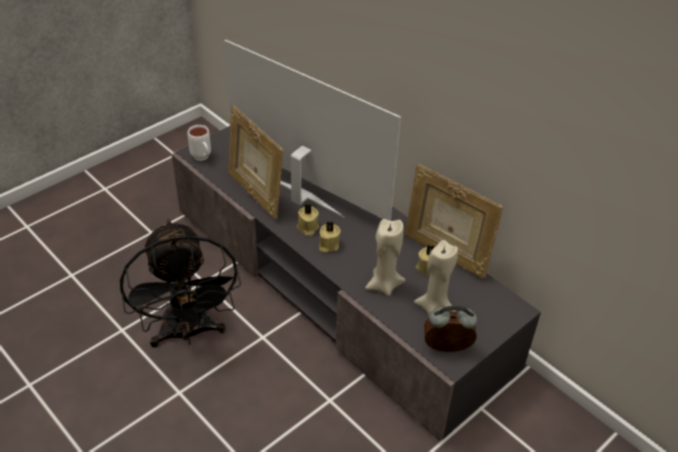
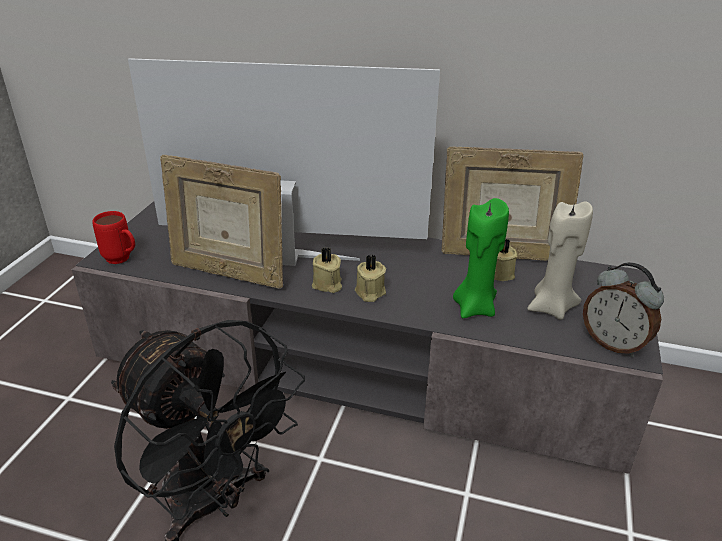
camera: 30 degrees left, 10 degrees down
white mug [187,125,211,161] -> red mug [92,211,135,264]
beige candle [365,219,405,296] -> green candle [453,198,509,318]
alarm clock [424,306,477,352] -> alarm clock turned 105 degrees counterclockwise [583,262,664,357]

